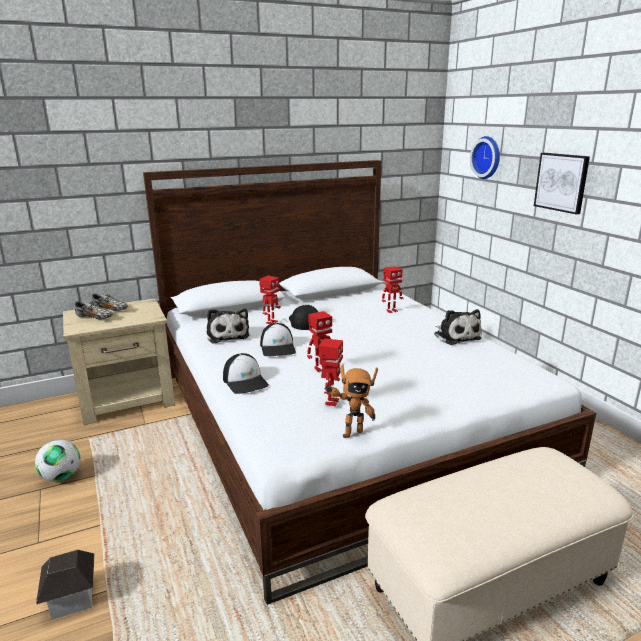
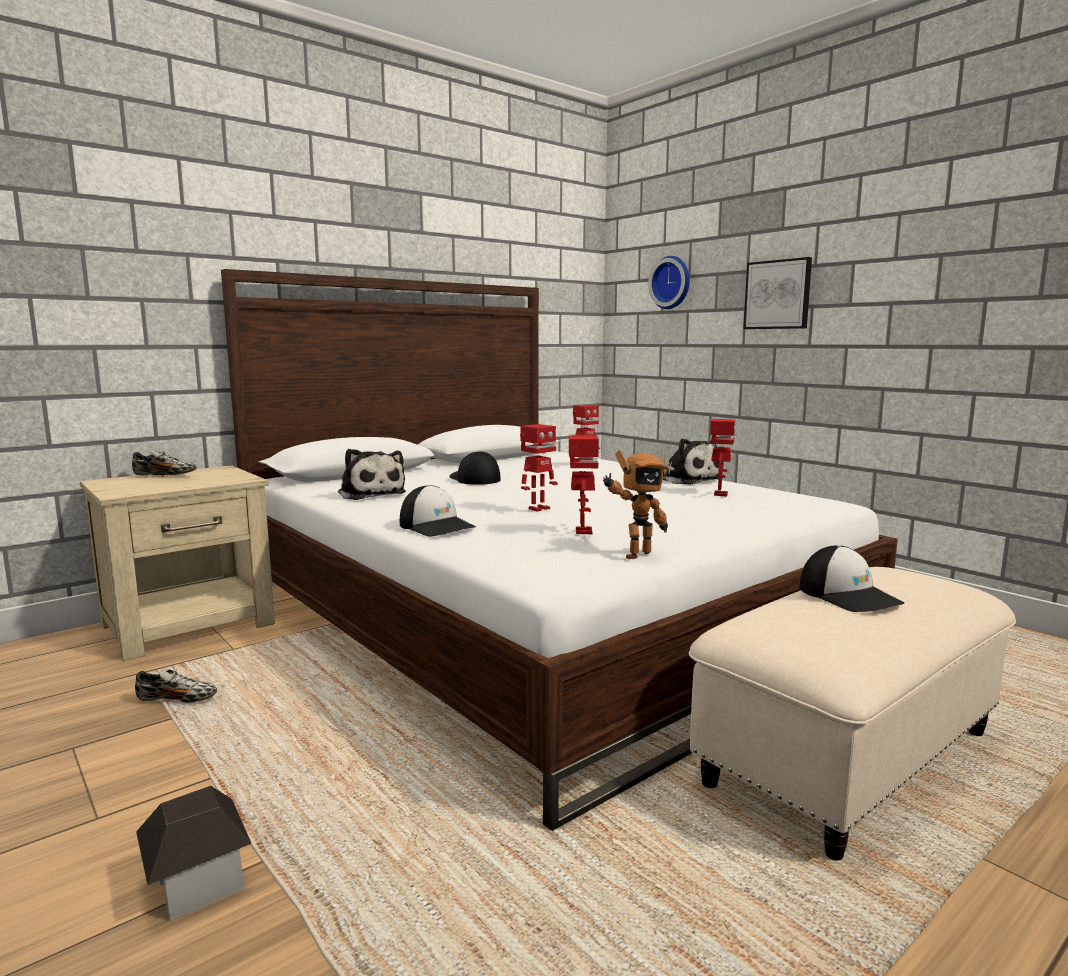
camera: 15 degrees left, 10 degrees down
football [35,440,80,482] -> none
shoe [75,301,113,319] -> shoe moved to [135,670,217,703]
toy robot [259,276,281,324] -> toy robot moved to [710,419,736,497]
cap [260,323,296,357] -> cap moved to [799,545,904,612]

